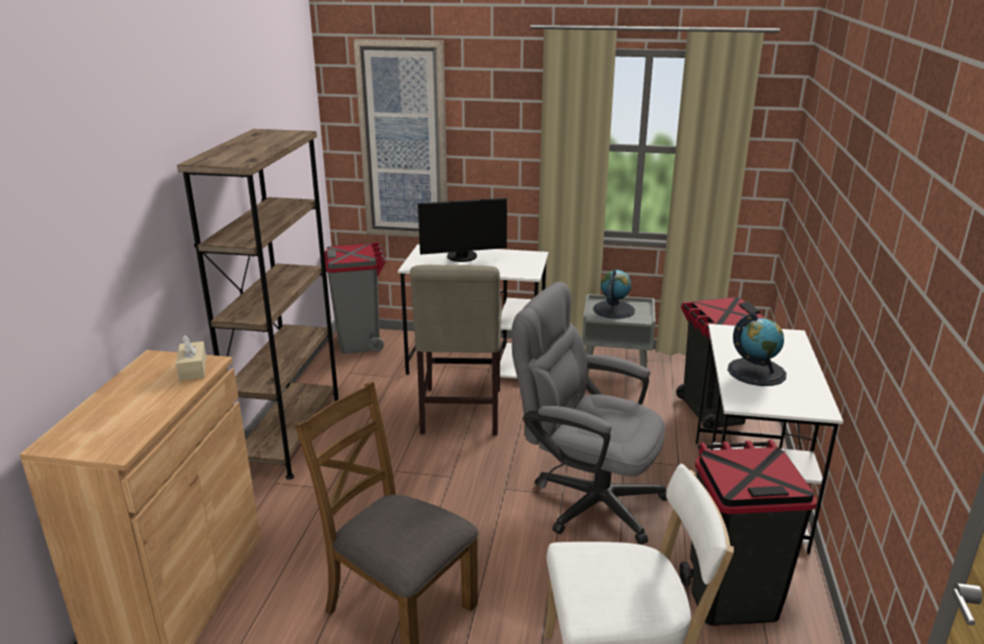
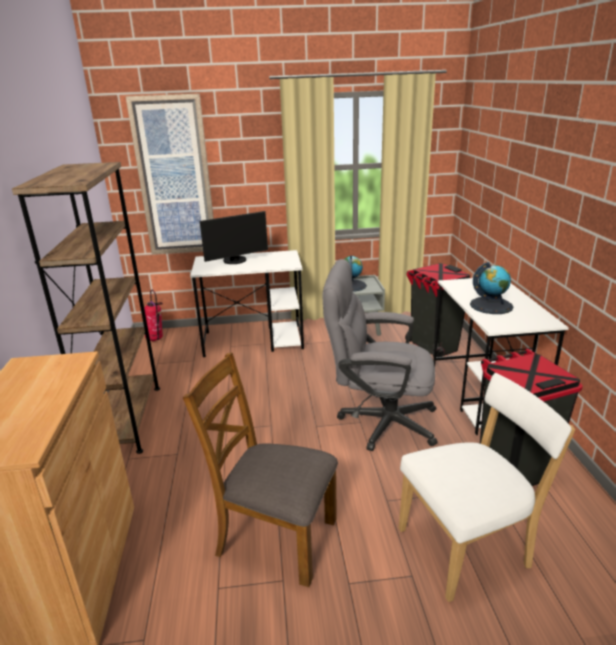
camera: 15 degrees left, 0 degrees up
beige tissue box [176,335,206,381] -> none
grey trash can [325,242,386,354] -> fire extinguisher [144,289,163,341]
beige chair [410,265,502,436] -> none

